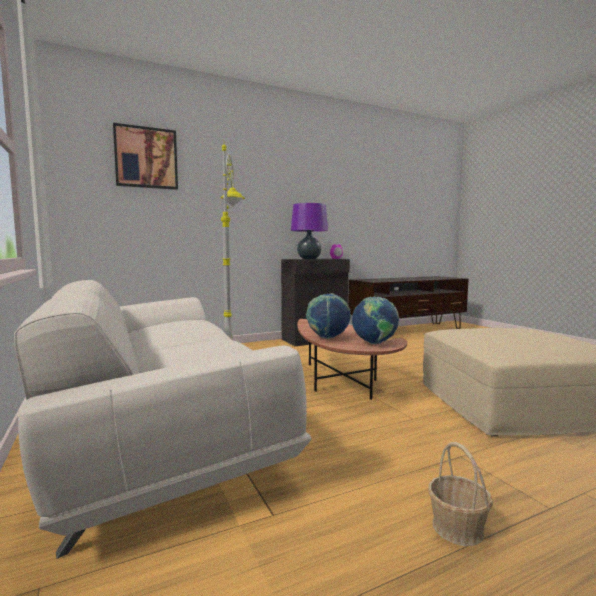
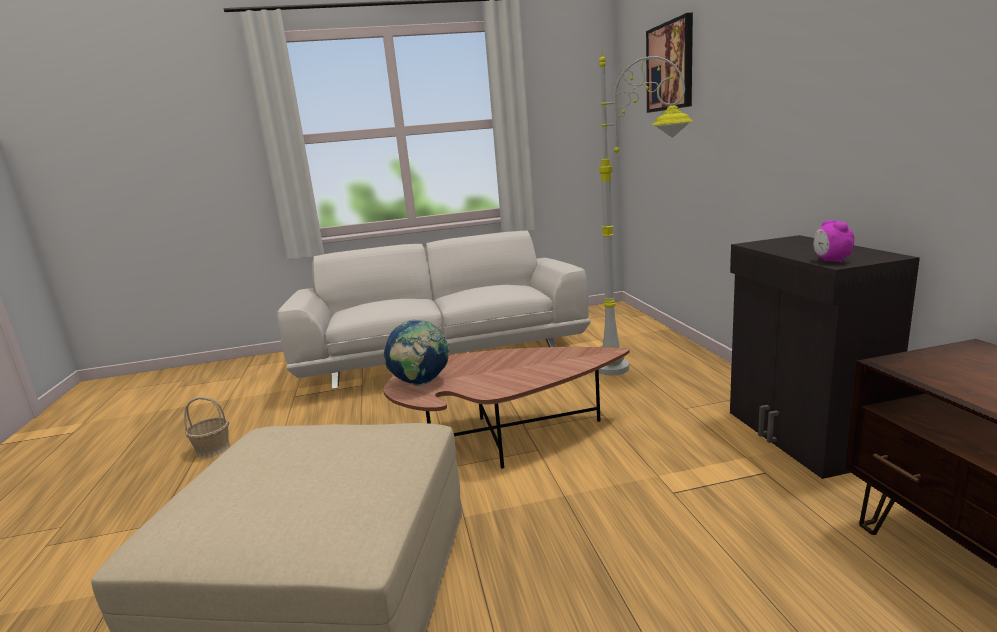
camera: 105 degrees right, 10 degrees up
purple table lamp [291,203,328,259] -> none
globe [306,293,351,339] -> none

